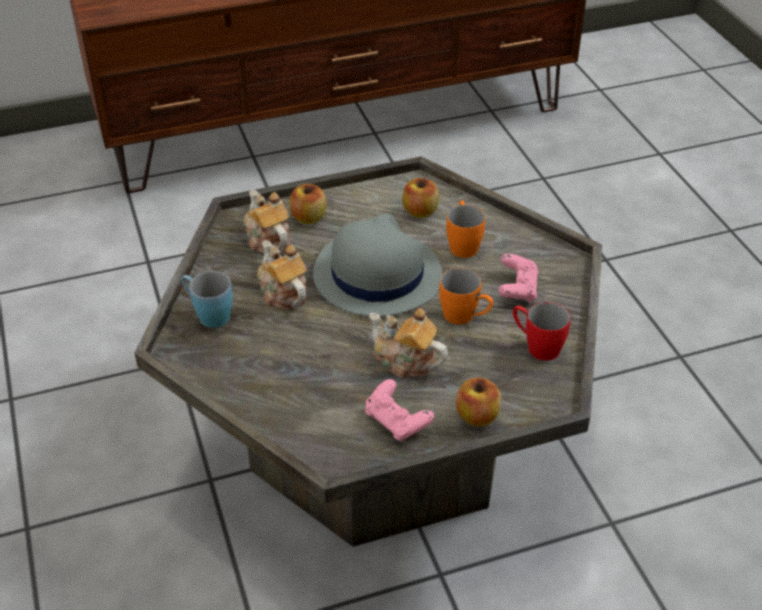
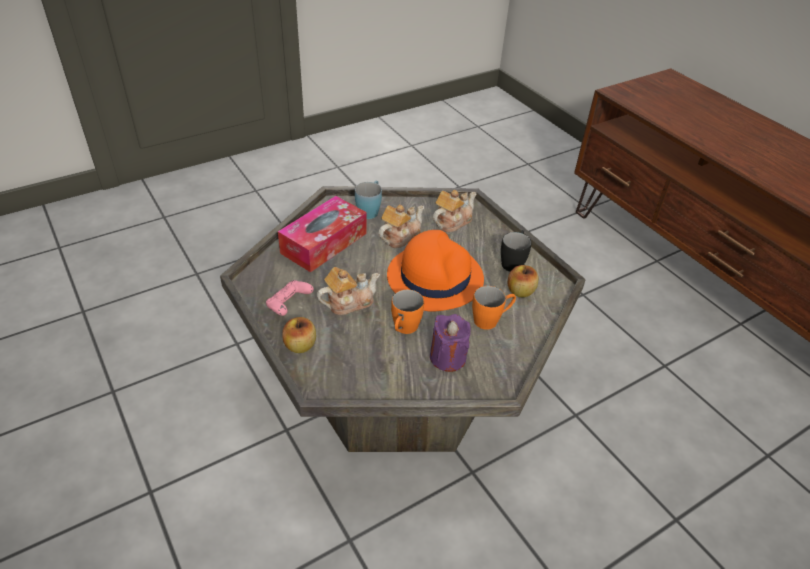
camera: 75 degrees right, 0 degrees up
apple [290,184,326,224] -> none
grey hat [313,213,442,316] -> orange hat [387,230,484,312]
teapot [369,308,448,378] -> teapot turned 45 degrees clockwise [317,267,380,315]
pink game controller [498,254,539,303] -> purple candle [430,314,471,372]
red mug [513,302,571,361] -> none
none -> tissue box [278,196,367,272]
none -> black mug [501,230,531,272]

